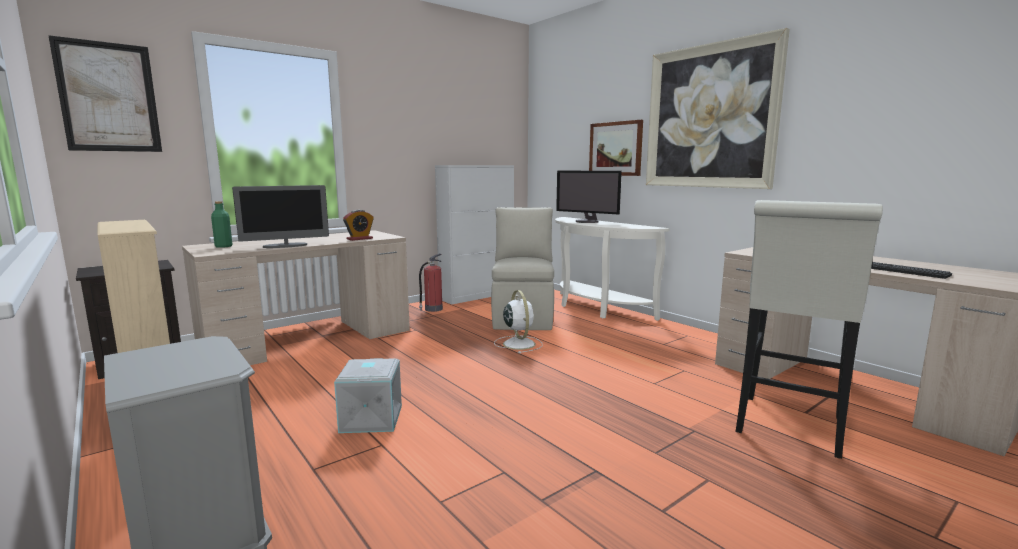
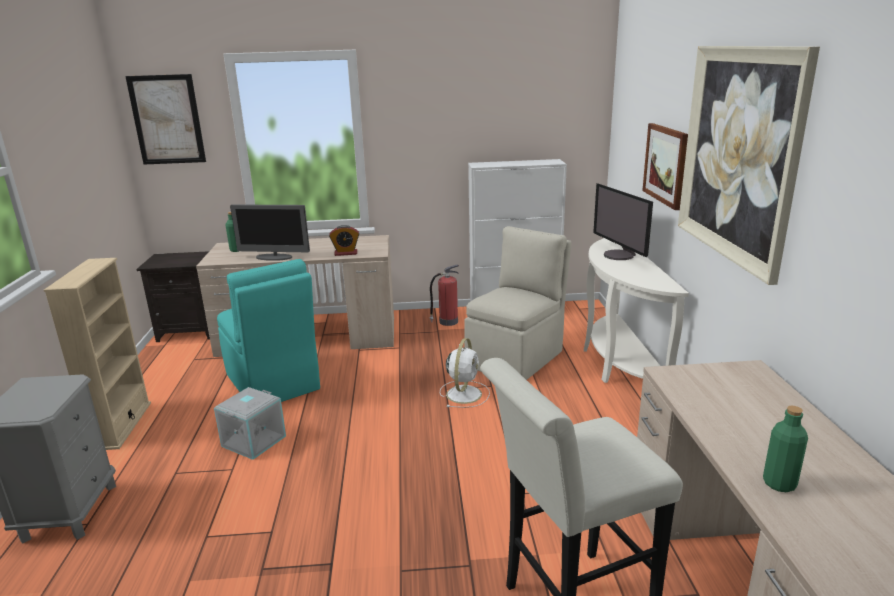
camera: 35 degrees right, 10 degrees up
keyboard [871,262,952,279] -> green bottle [763,406,808,492]
none -> turquoise chair [217,259,320,402]

